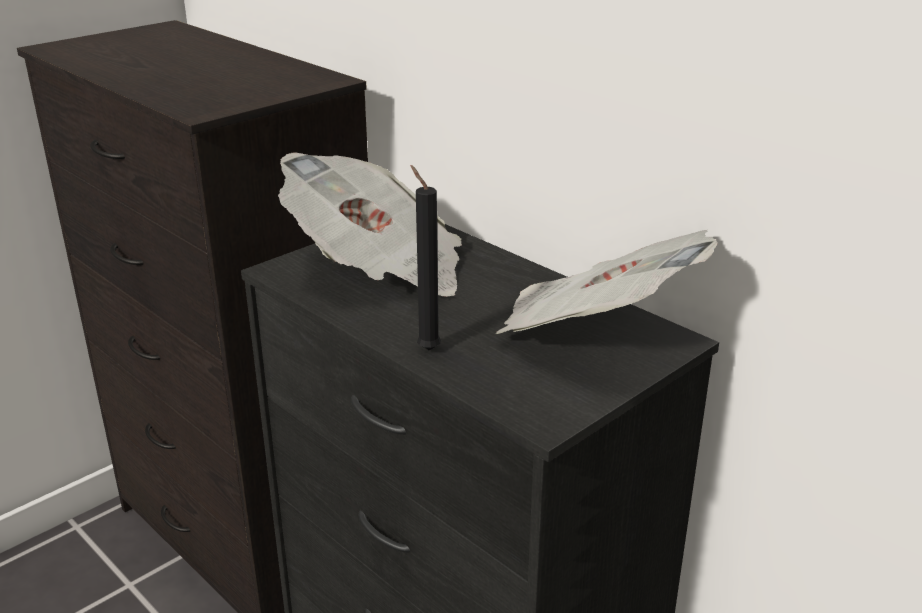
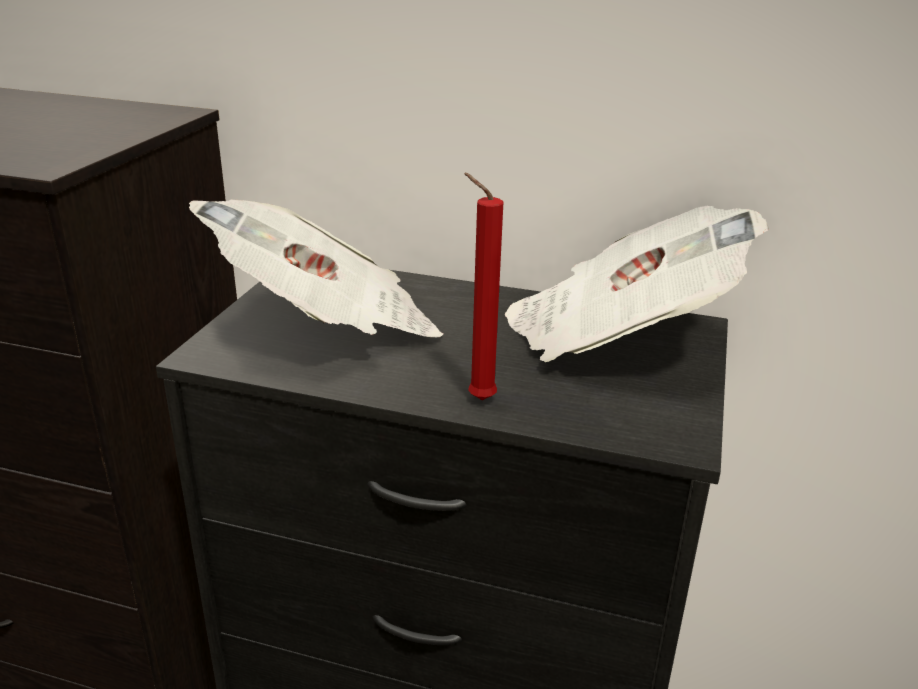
camera: 30 degrees left, 0 degrees up
black candle [411,165,441,350] -> red candle [464,173,503,400]

